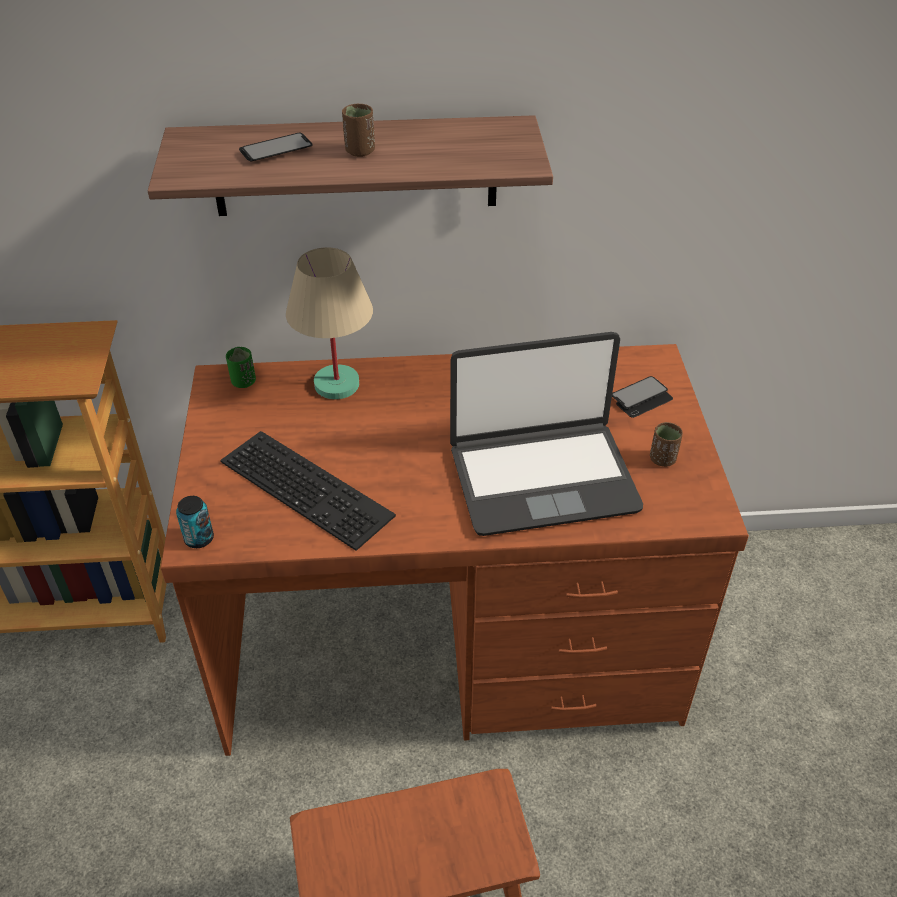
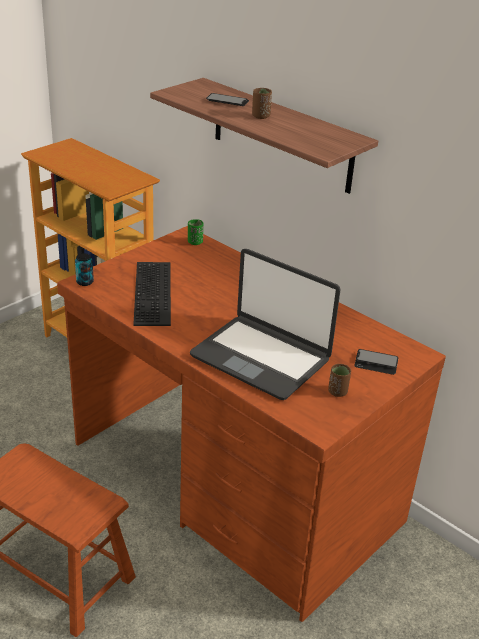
camera: 45 degrees right, 10 degrees down
beige table lamp [286,247,373,399] -> none

